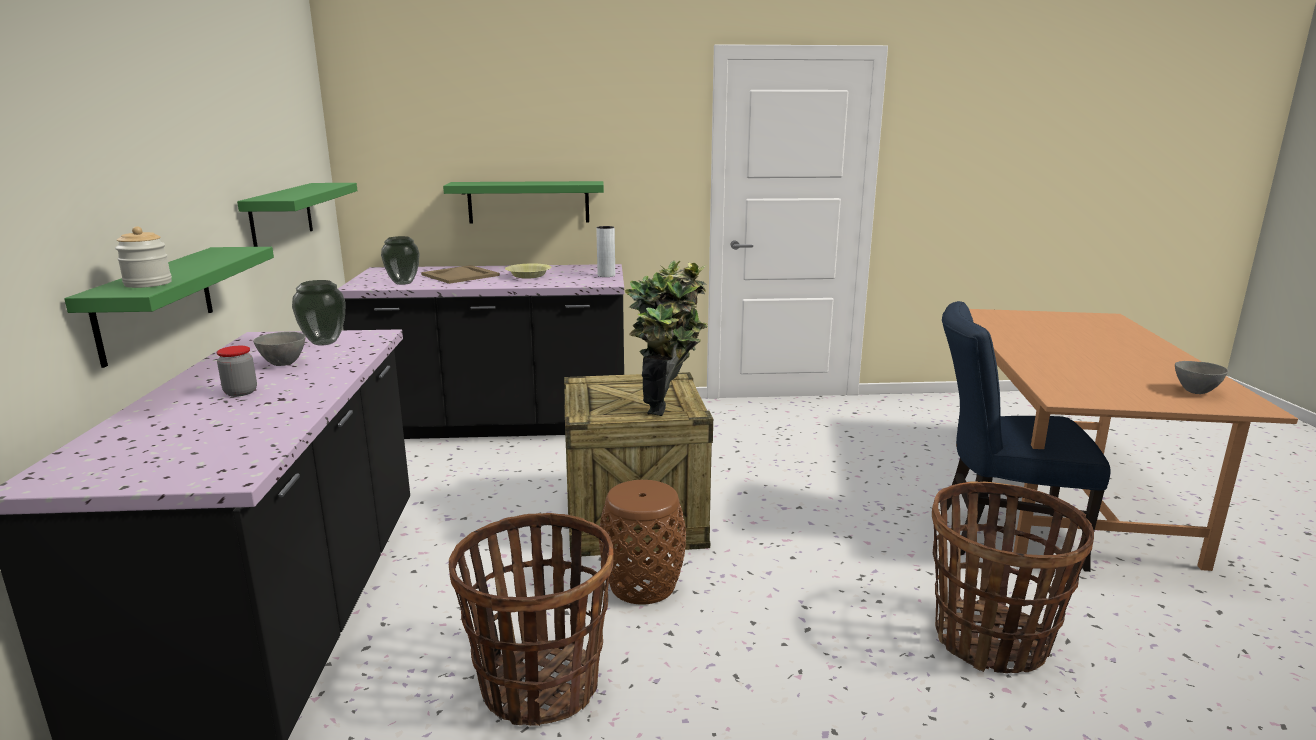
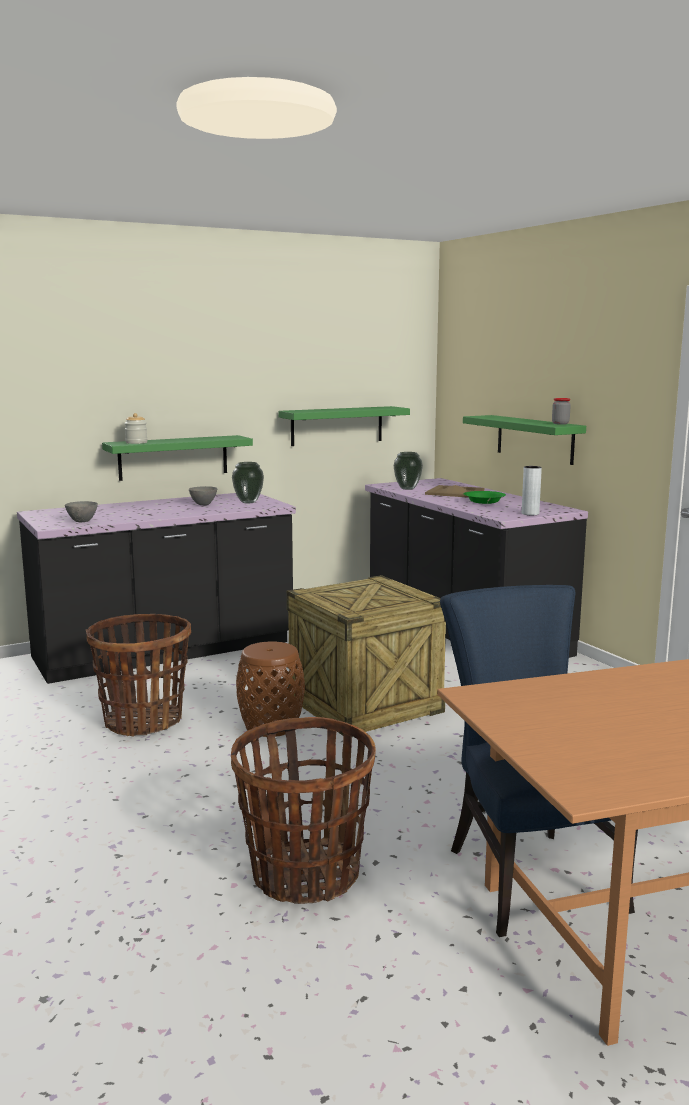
camera: 65 degrees right, 5 degrees down
jar [217,346,257,397] -> jar moved to [552,398,571,425]
yellow bowl [505,264,552,279] -> green bowl [464,491,506,504]
potted plant [625,261,708,416] -> none
grey bowl [1175,361,1228,394] -> grey bowl moved to [65,501,98,522]

